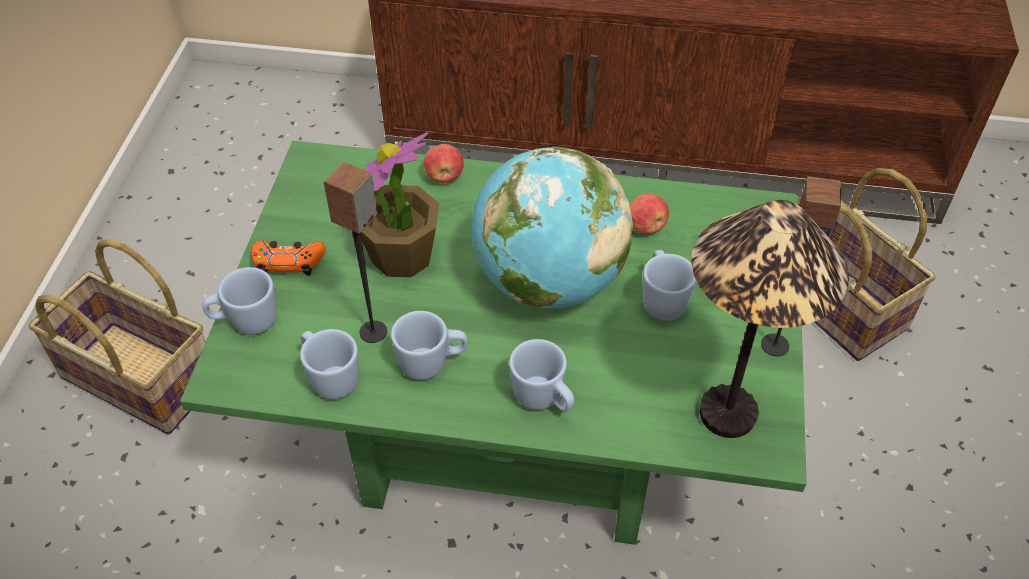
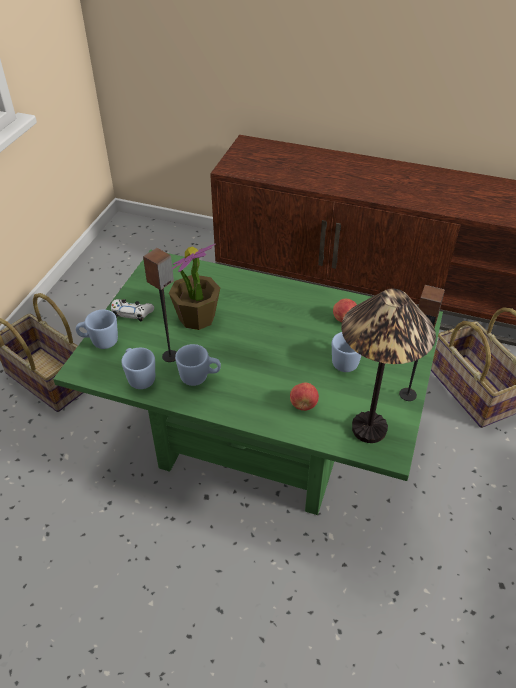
camera: 10 degrees right, 5 degrees down
orange game controller [252,240,326,276] -> white game controller [111,299,154,322]
apple [424,144,464,183] -> apple moved to [290,383,319,411]
globe [471,147,633,309] -> none
blue mug [509,339,575,412] -> none

